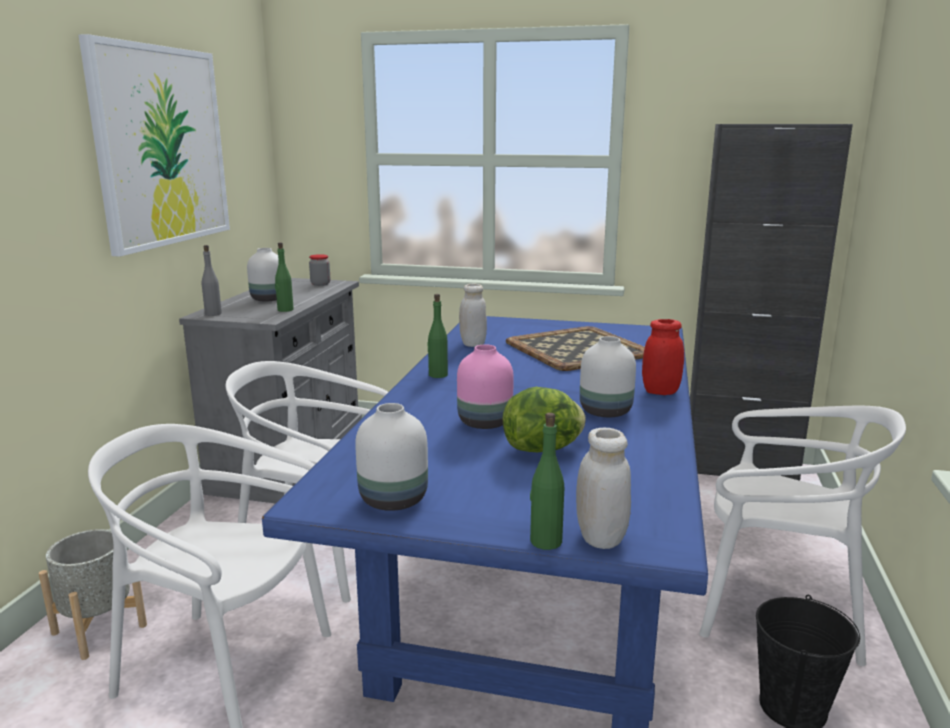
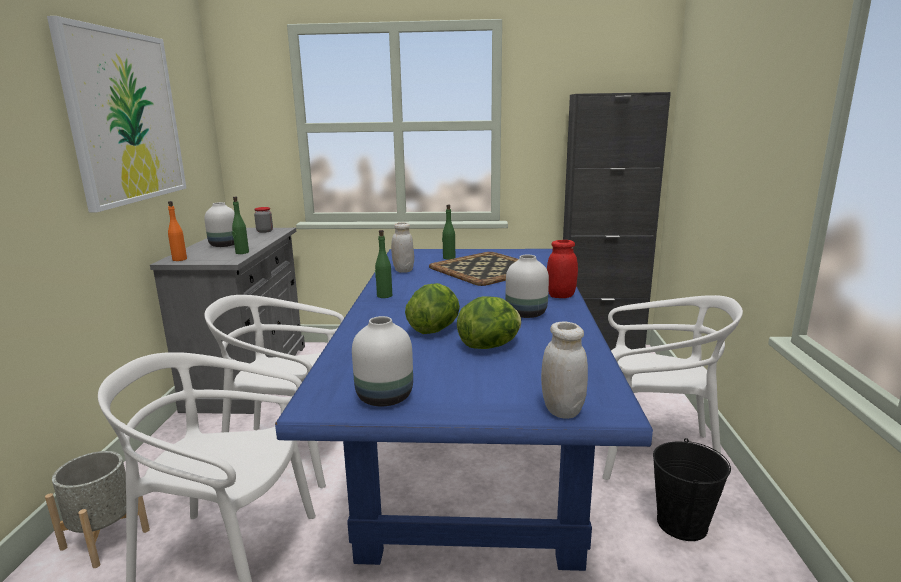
camera: 10 degrees left, 0 degrees up
grey bottle [202,245,222,316] -> orange bottle [168,201,187,261]
pink vase [457,344,514,429] -> lettuce [405,283,460,334]
green bottle [530,413,564,550] -> green bottle moved to [442,204,455,260]

